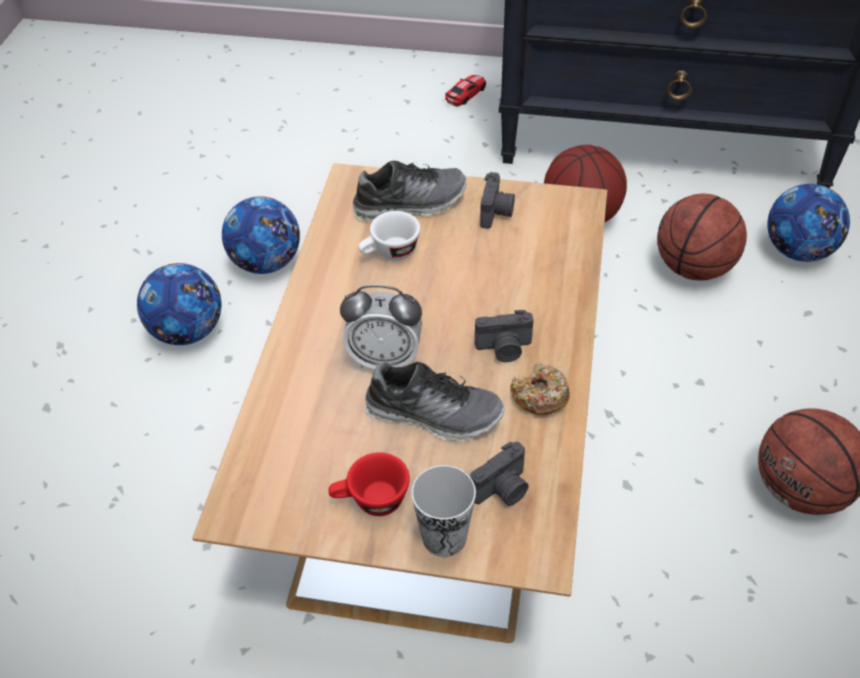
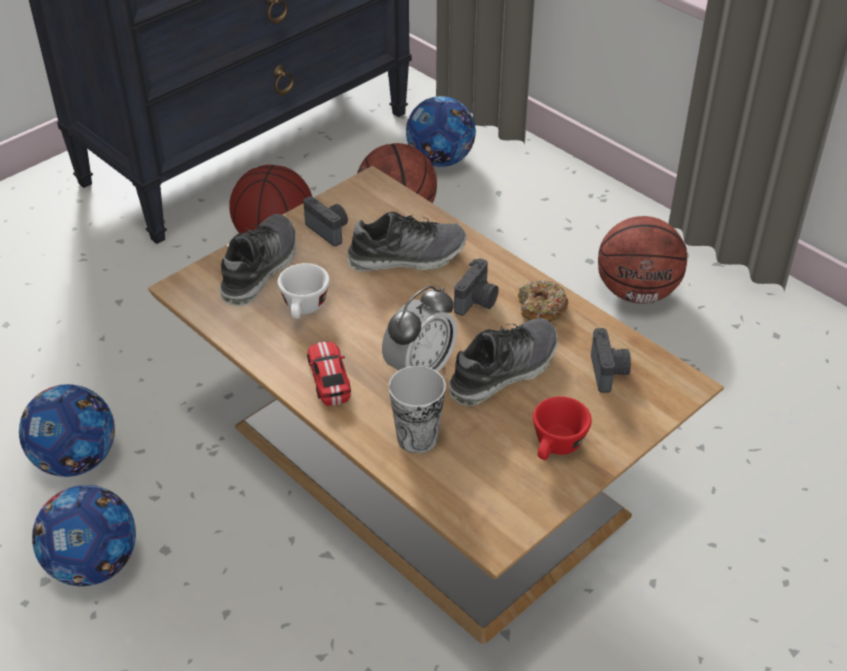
camera: 55 degrees left, 5 degrees down
cup [411,465,476,557] -> cup moved to [389,366,446,453]
toy car [445,75,486,107] -> toy car moved to [307,342,351,406]
none -> shoe [347,212,467,272]

